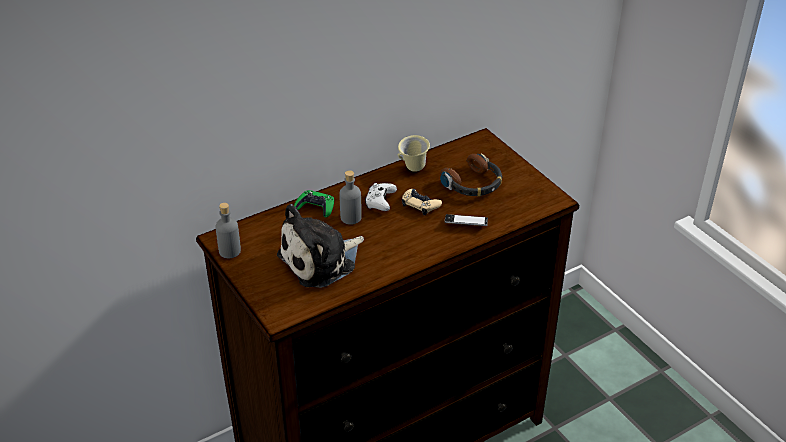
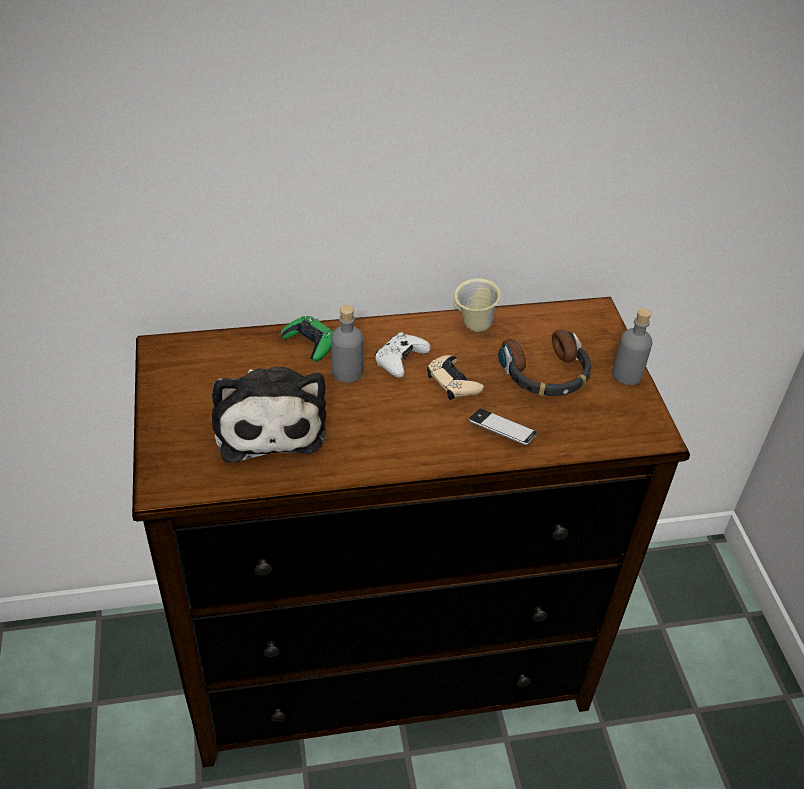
camera: 20 degrees right, 5 degrees up
grey bottle [215,203,241,258] -> grey bottle moved to [612,308,652,385]
plush toy [277,204,364,288] -> plush toy turned 90 degrees counterclockwise [212,367,326,463]

